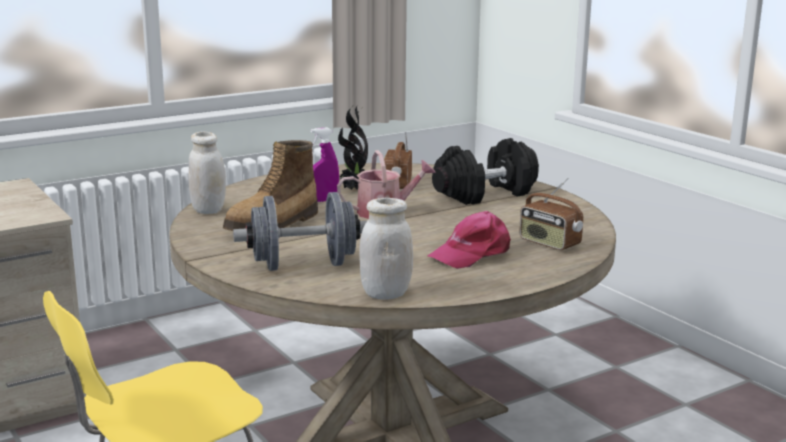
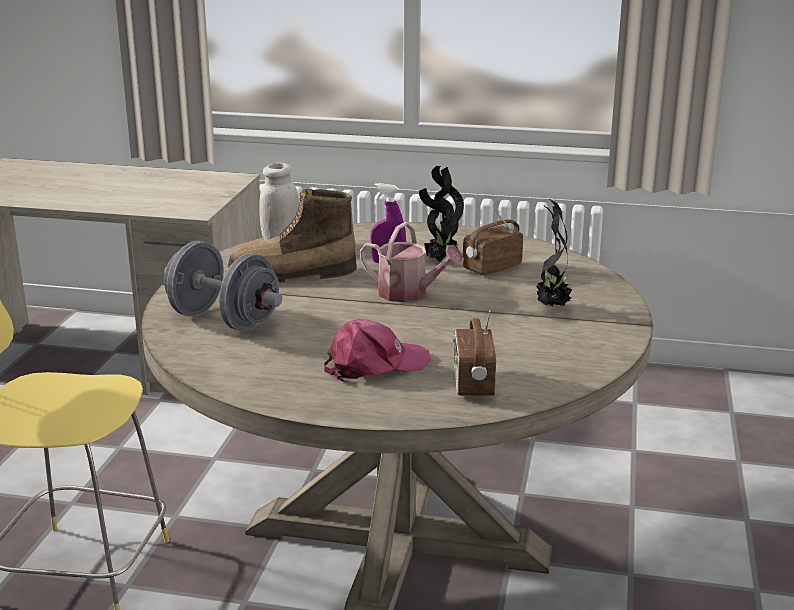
camera: 45 degrees right, 5 degrees up
white jar [359,198,413,300] -> none
pink cap [428,211,511,269] -> pink cap turned 150 degrees clockwise [324,319,431,382]
black dumbbell [432,138,539,205] -> potted plant [536,199,572,308]

